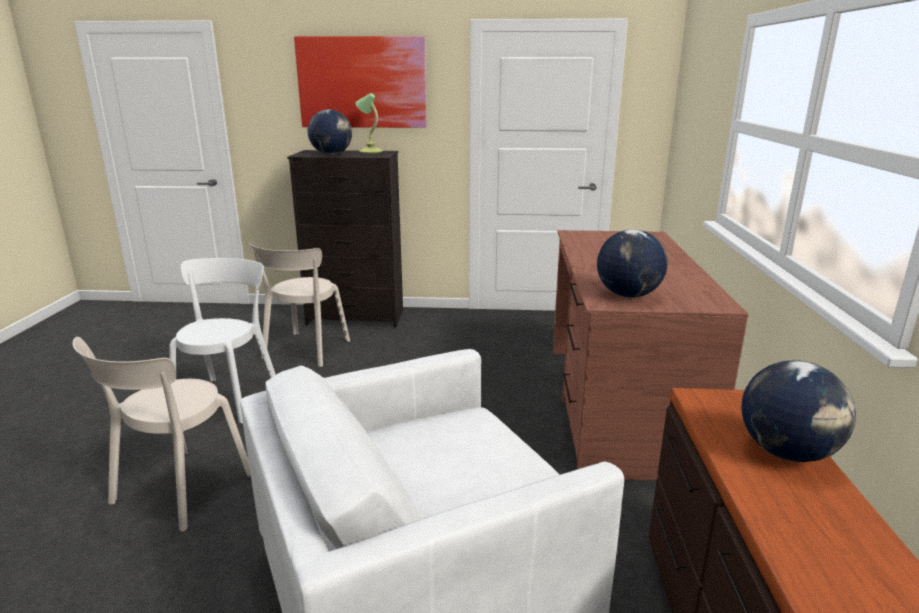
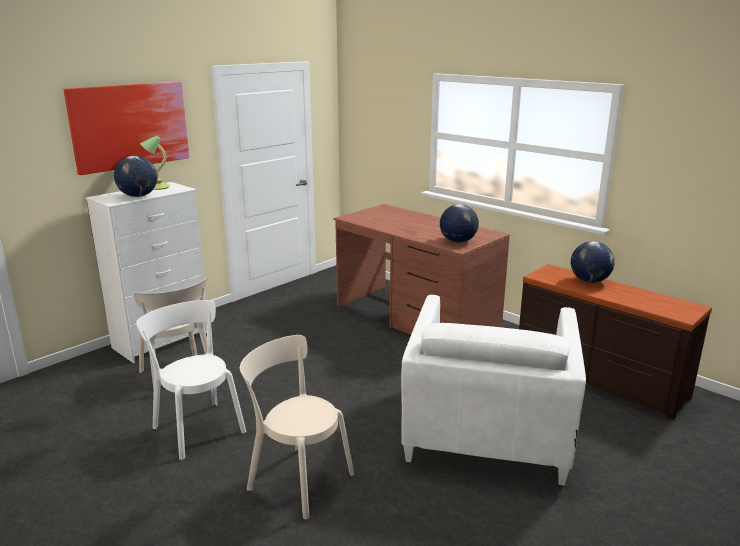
camera: 50 degrees left, 0 degrees up
beige chair [73,337,251,532] -> beige chair turned 150 degrees clockwise [240,335,354,519]
black dresser [287,150,403,328] -> white dresser [86,182,207,363]

